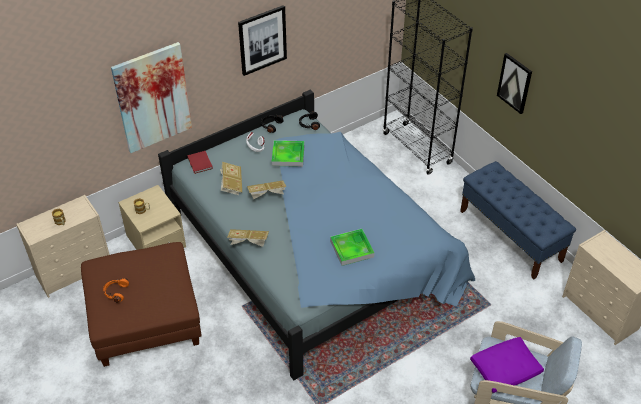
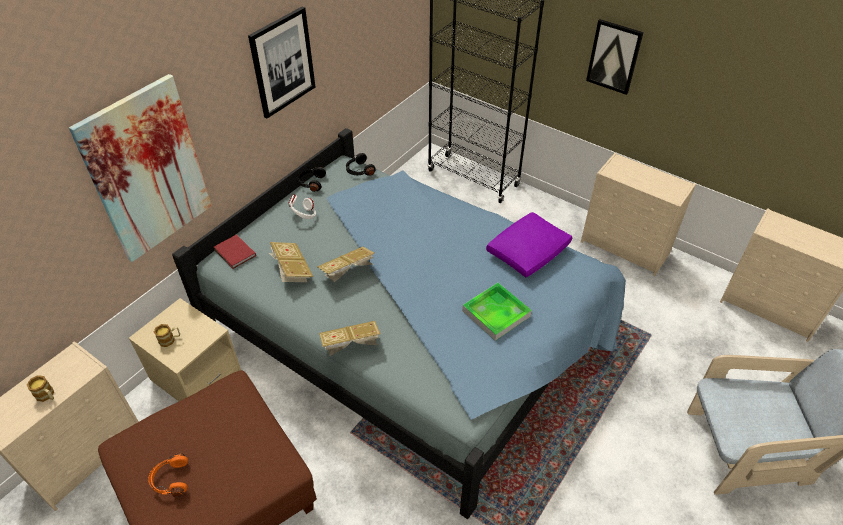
camera: 20 degrees left, 0 degrees up
tray [272,140,305,167] -> none
blue bench [460,161,576,279] -> beige dresser [581,153,696,276]
purple pillow [470,337,544,393] -> purple pillow moved to [486,212,572,277]

